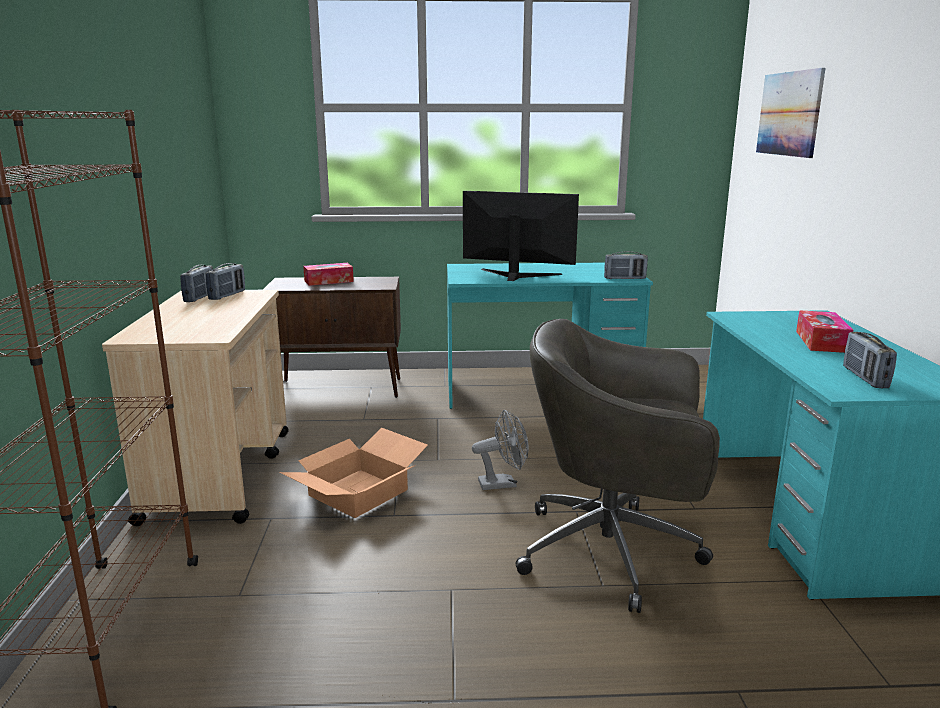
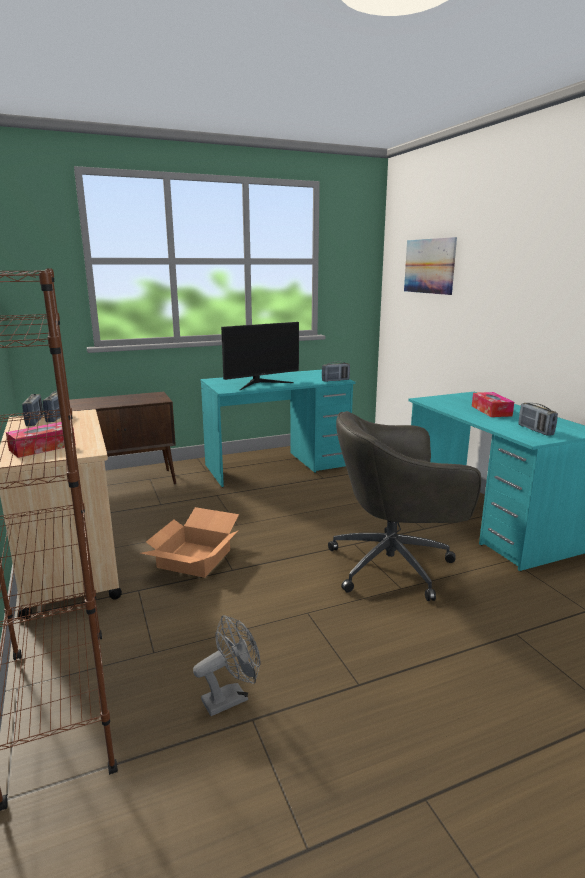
camera: 20 degrees left, 0 degrees up
tissue box [303,263,354,286] -> tissue box moved to [6,422,76,458]
monitor [463,191,579,281] -> monitor turned 150 degrees clockwise [221,322,299,390]
grey fan [472,409,529,490] -> grey fan moved to [193,615,261,716]

